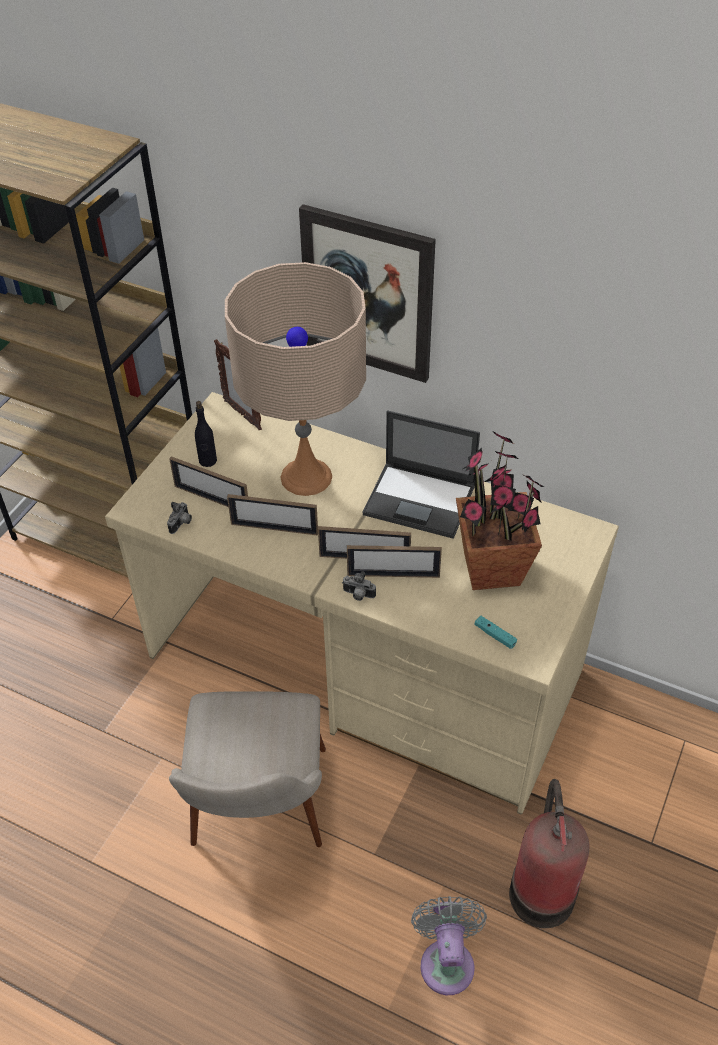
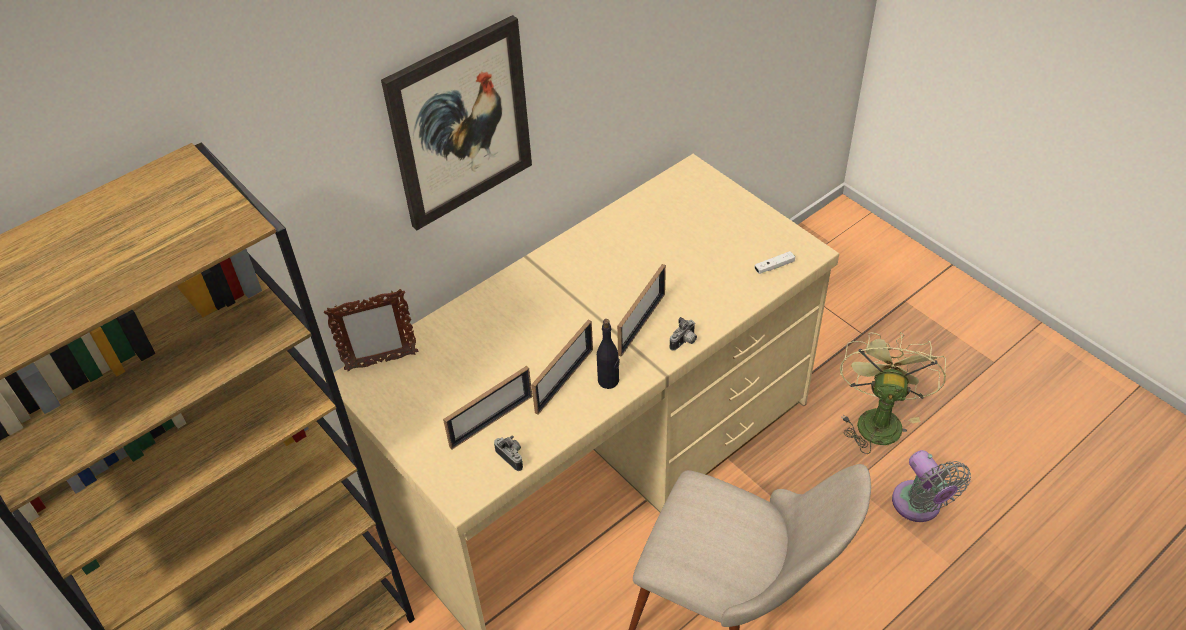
camera: 65 degrees left, 0 degrees up
black bottle [195,401,217,467] -> black bottle moved to [597,319,619,389]
beige table lamp [225,262,366,496] -> none
picture frame [347,545,442,578] -> none
laptop [362,410,480,538] -> none
grey fan [411,896,487,995] -> grey fan turned 135 degrees counterclockwise [892,450,971,522]
potted plant [456,432,545,590] -> none
turquoise game controller [475,616,517,649] -> white game controller [754,251,795,274]
fire extinguisher [509,779,589,928] -> green fan [840,332,946,454]

